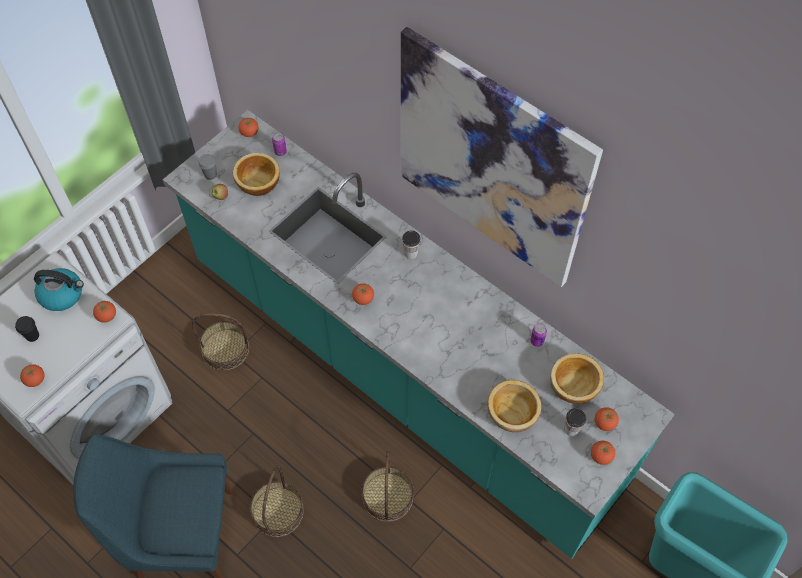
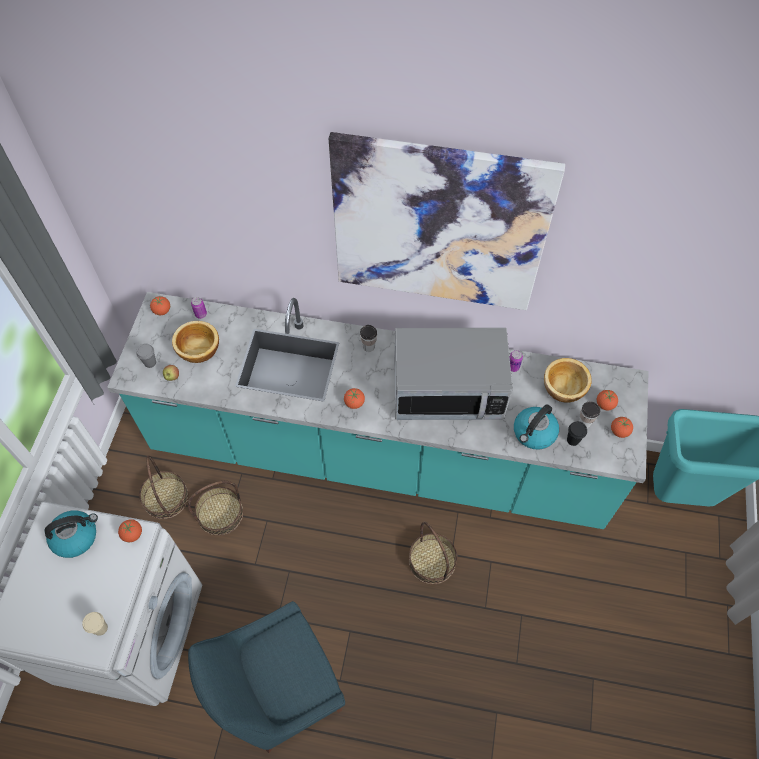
camera: 30 degrees left, 0 degrees up
black cup [15,316,39,342] -> black cup moved to [567,421,587,446]
tomato [20,364,44,387] -> beige cup [82,612,108,636]
basket [250,466,304,537] -> basket moved to [139,455,189,519]
bowl [488,380,542,432] -> kettle [514,404,559,450]
none -> microwave [394,328,513,420]

